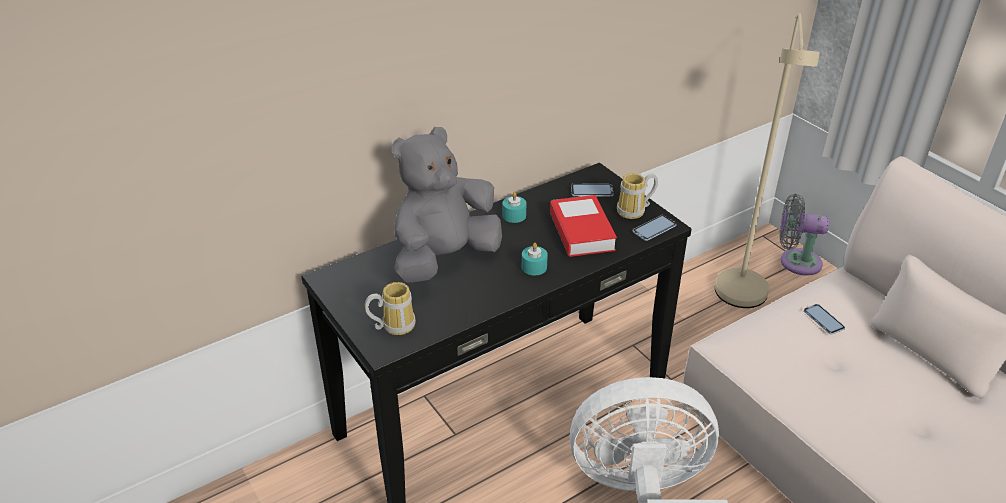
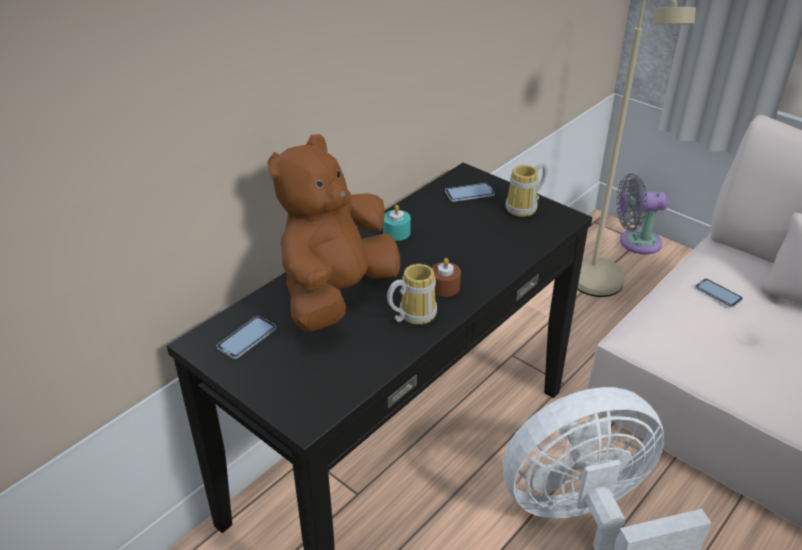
camera: 15 degrees left, 0 degrees up
mug [365,282,416,335] -> mug moved to [387,264,437,324]
grey plush toy [392,127,502,283] -> brown plush toy [267,134,400,332]
turquoise candle [522,243,548,275] -> brown candle [432,258,461,297]
book [550,195,617,257] -> none
phone [633,215,676,241] -> phone moved to [217,316,276,359]

